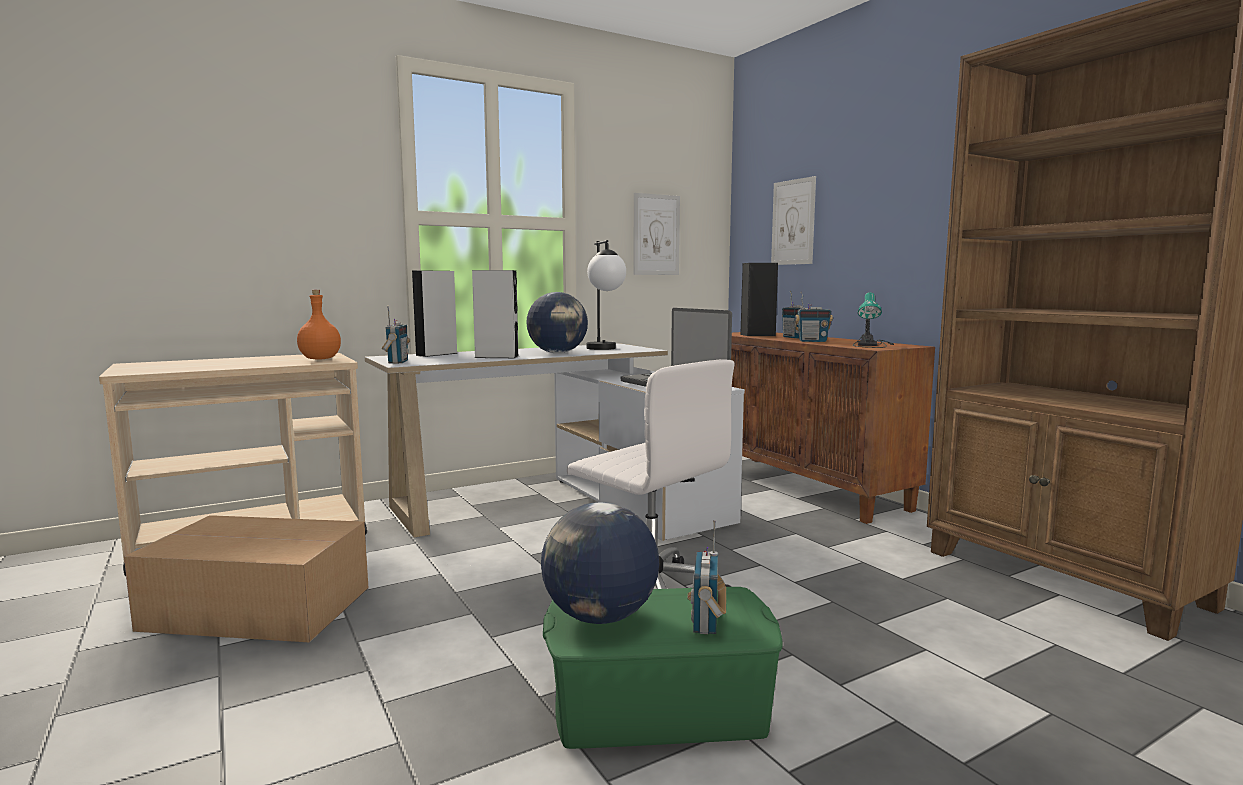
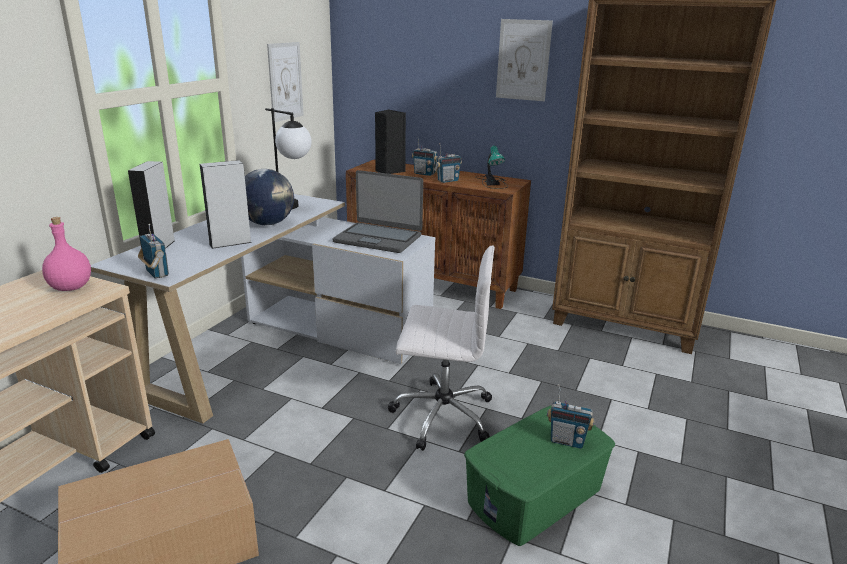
camera: 35 degrees left, 15 degrees up
orange bottle [297,290,341,360] -> pink bottle [42,217,91,291]
globe [541,502,659,624] -> none
radio [687,520,726,634] -> radio turned 45 degrees counterclockwise [547,384,595,449]
picture [771,176,816,265] -> picture moved to [496,19,553,101]

